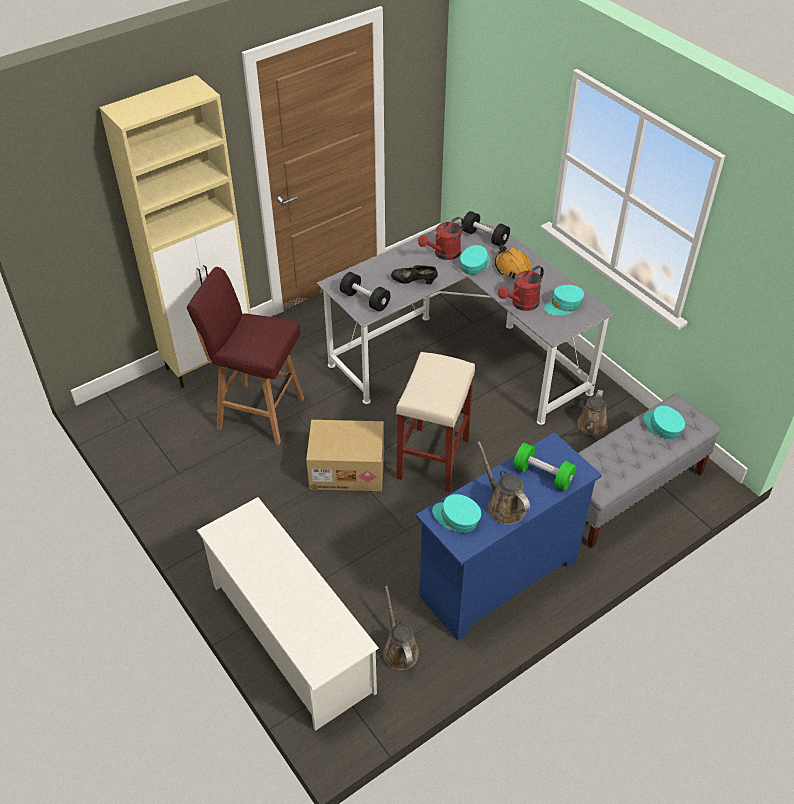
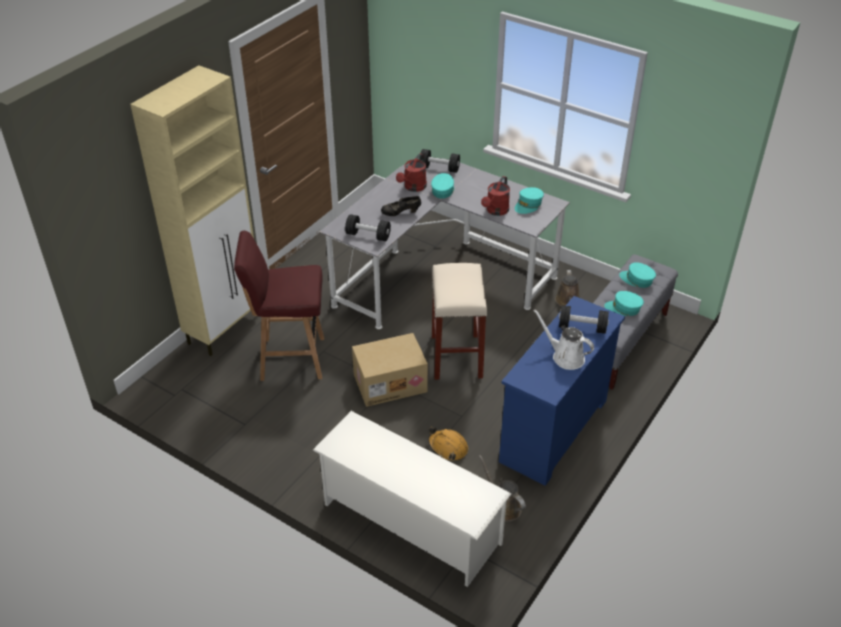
camera: 20 degrees left, 5 degrees down
turquoise cap [432,494,481,533] -> turquoise cap moved to [604,291,644,316]
brown watering can [477,441,530,525] -> white watering can [533,309,594,370]
orange hard hat [495,245,532,280] -> orange hard hat moved to [428,427,468,460]
green dumbbell [513,442,576,490] -> black dumbbell [559,305,609,334]

